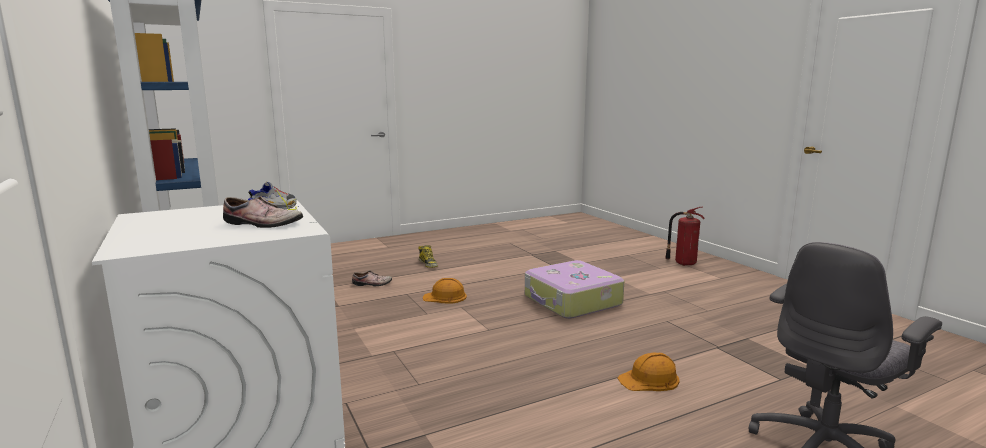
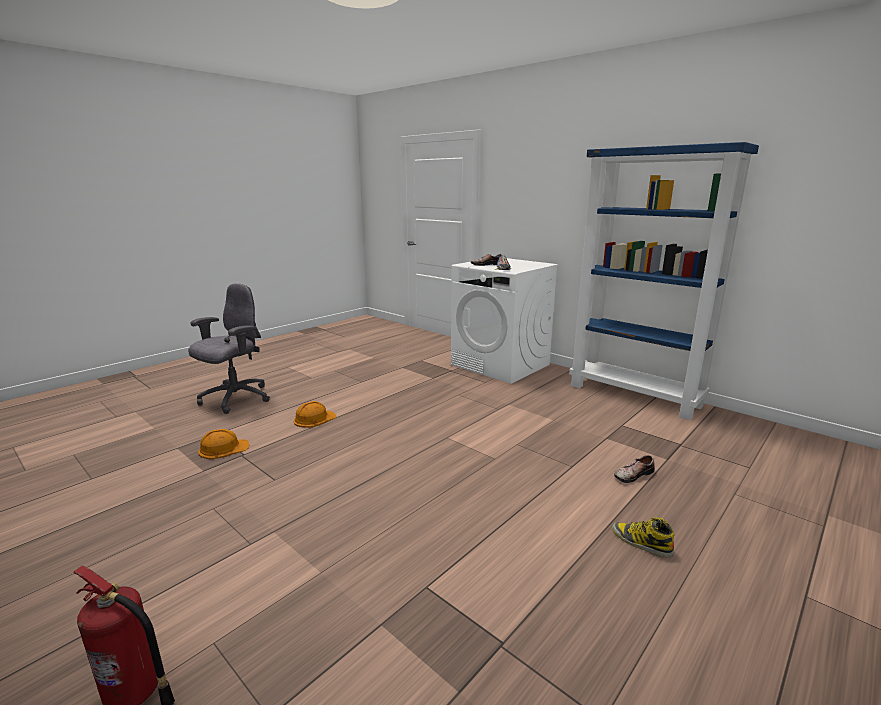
camera: 160 degrees right, 5 degrees up
orange hard hat [423,278,467,303] -> orange hard hat moved to [198,429,250,459]
suitcase [525,260,624,319] -> none

